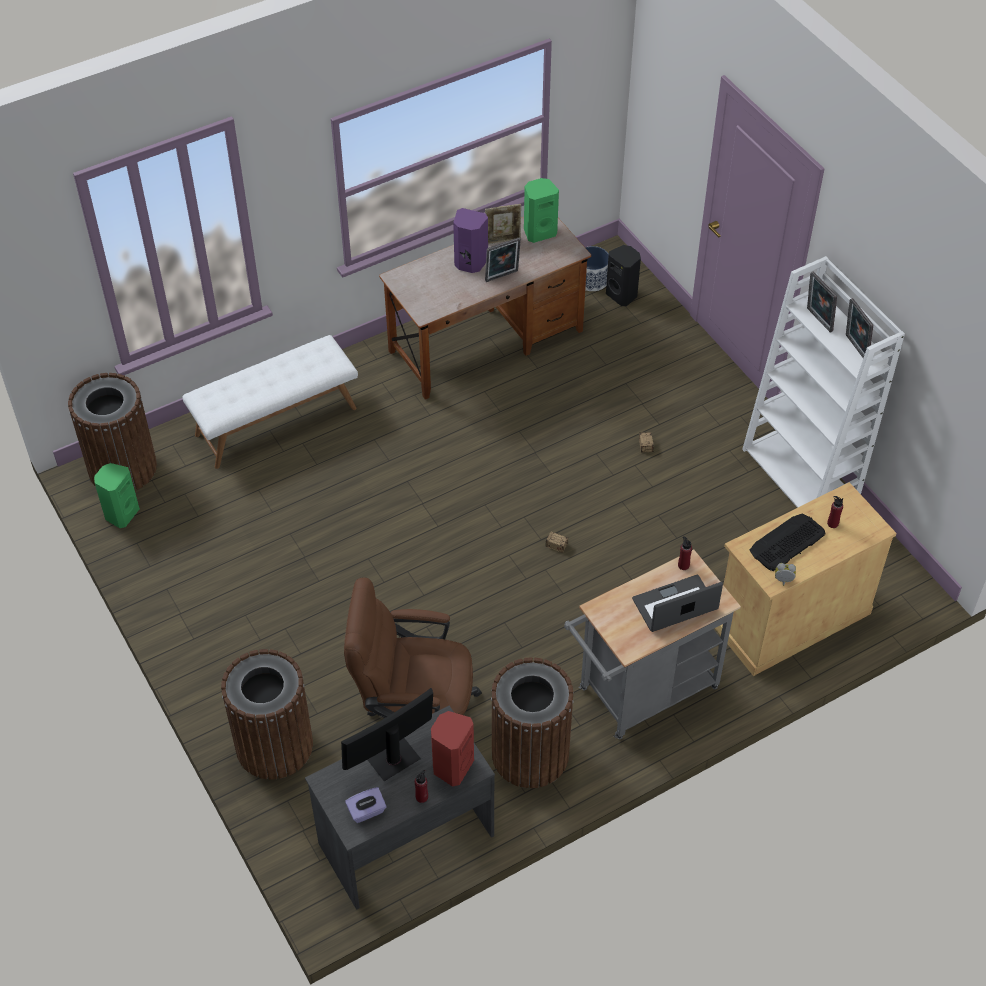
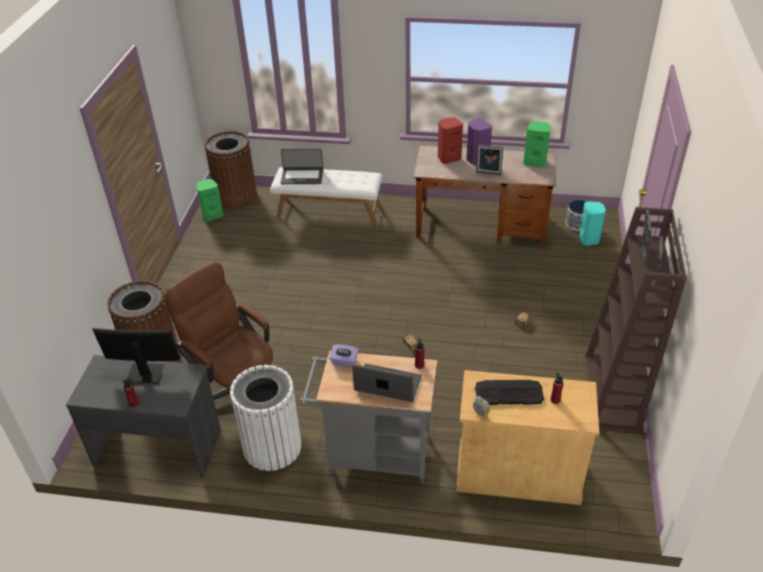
camera: 40 degrees right, 10 degrees down
purple tissue box [345,787,386,823] -> purple tissue box moved to [329,344,359,367]
red speaker [431,711,474,787] -> red speaker moved to [438,117,463,164]
picture frame [485,204,521,244] -> none
brown trash can [491,657,574,788] -> white trash can [230,365,302,471]
black speaker [606,245,641,306] -> turquoise speaker [579,201,606,246]
white bookcase [742,256,905,508] -> brown bookcase [585,207,687,430]
none -> laptop [281,149,323,184]

